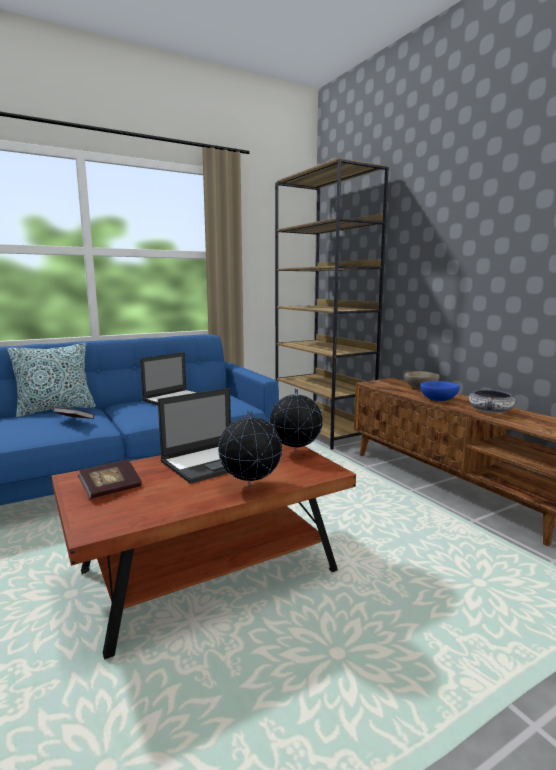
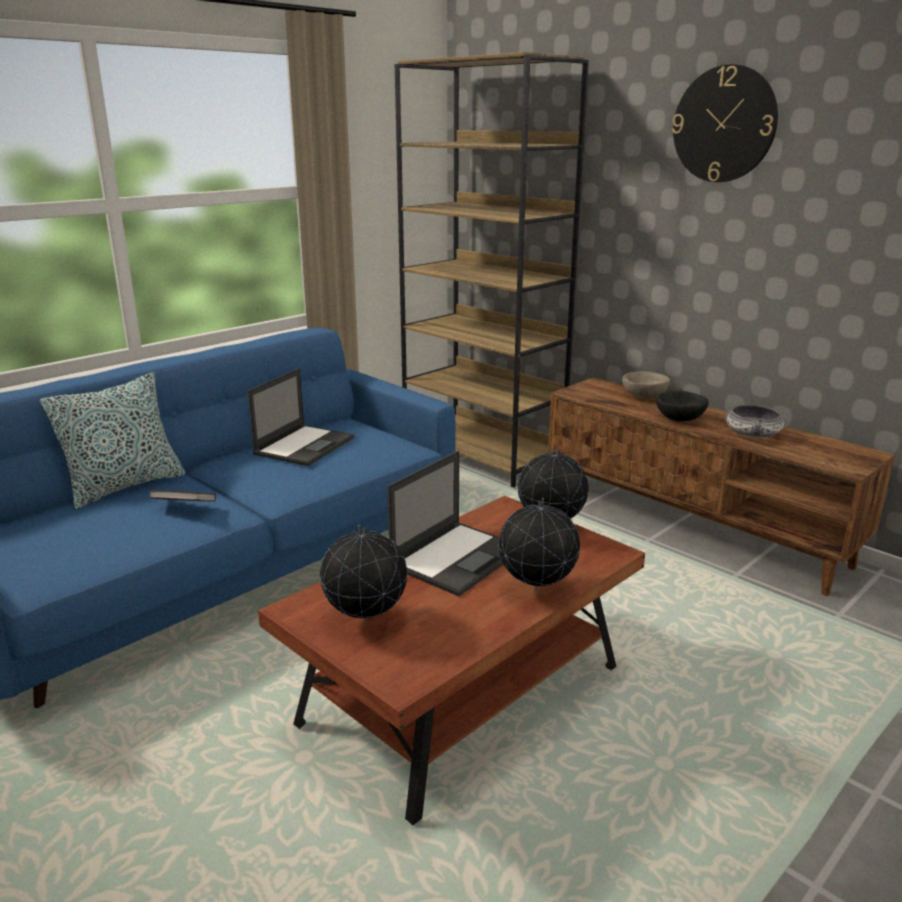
camera: 15 degrees left, 10 degrees up
book [78,460,142,499] -> globe [320,525,407,623]
blue bowl [420,381,460,401] -> black bowl [656,391,709,421]
none -> wall clock [672,64,778,182]

